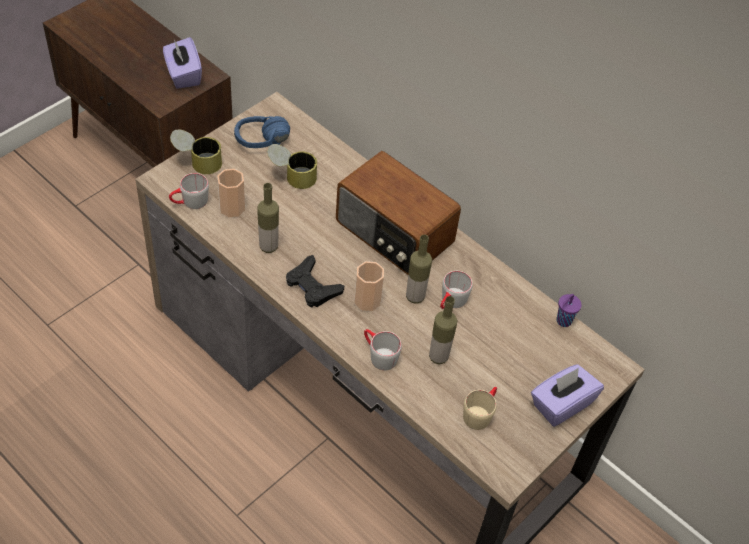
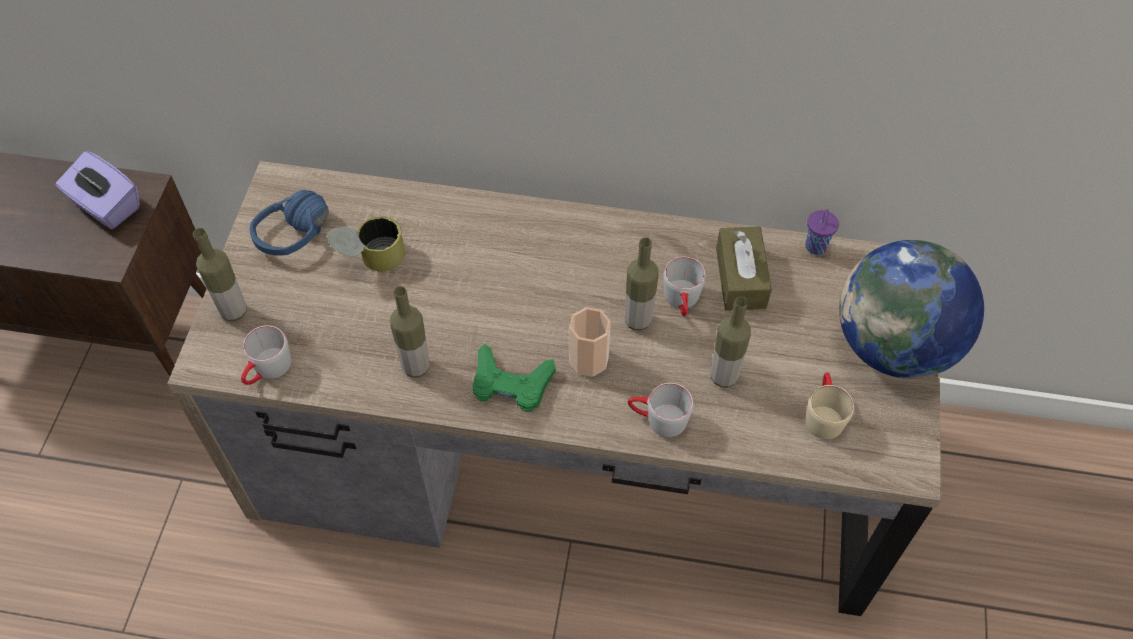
camera: 30 degrees left, 5 degrees up
can [170,129,222,174] -> bottle [193,228,247,321]
cup [217,169,245,217] -> none
black game controller [286,255,344,307] -> green game controller [472,344,556,412]
radio [336,151,461,275] -> none
purple tissue box [531,364,604,427] -> globe [839,240,984,379]
none -> brown tissue box [716,227,772,311]

